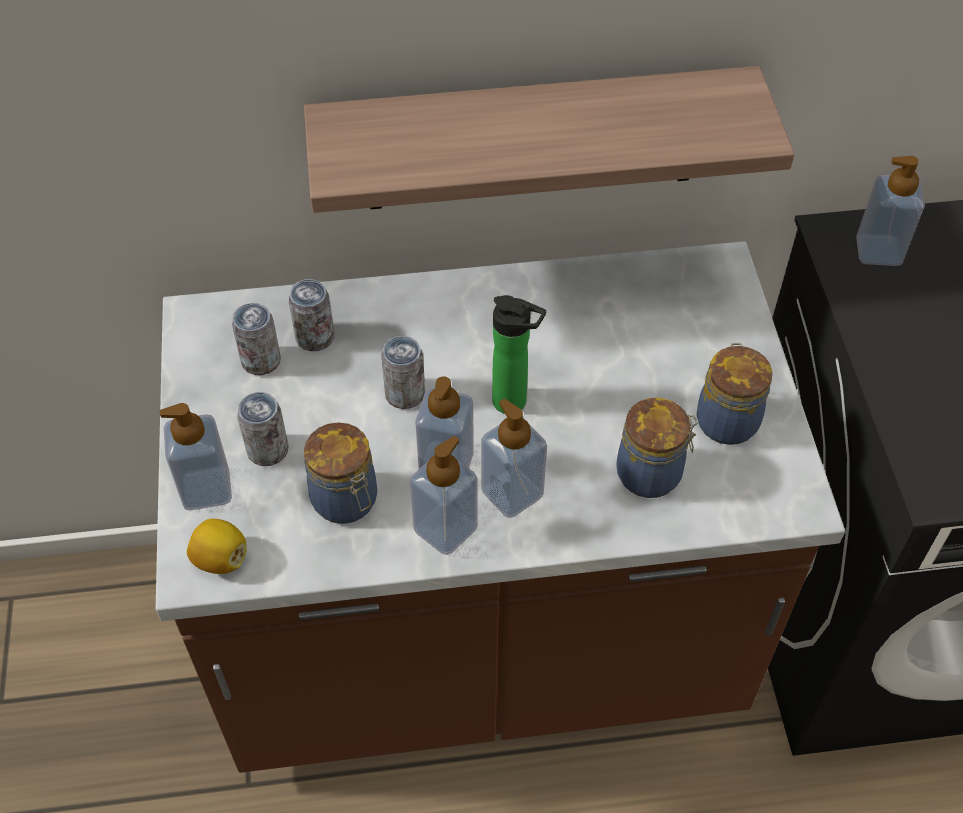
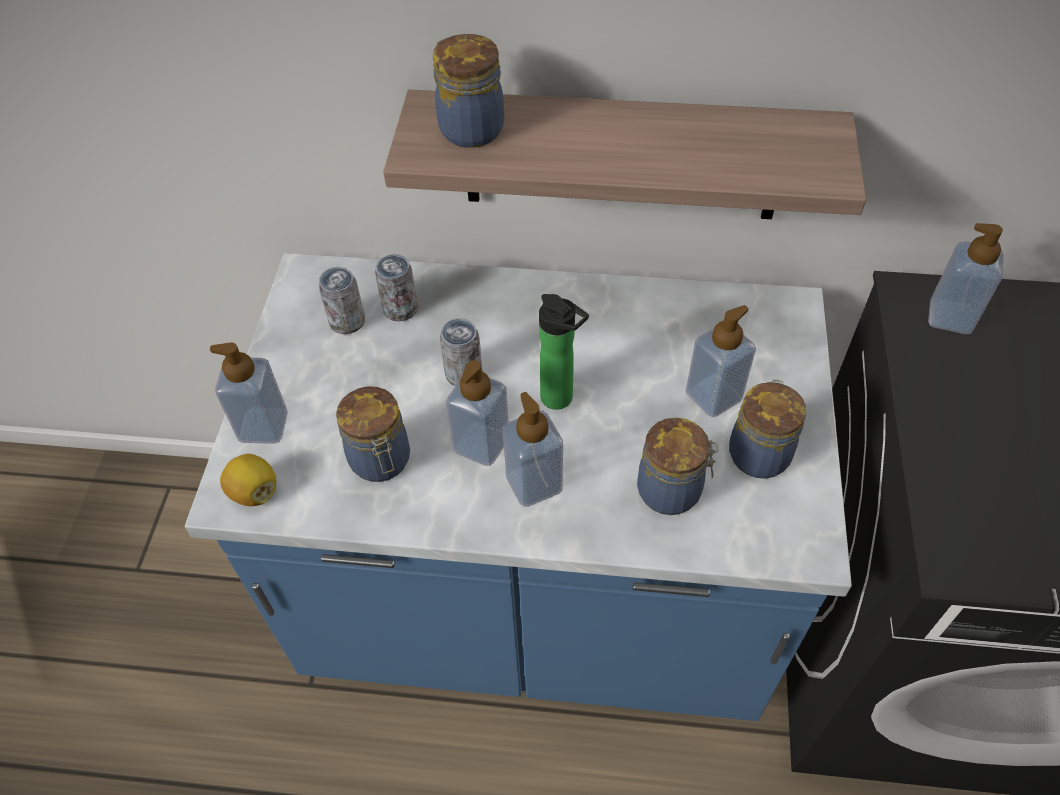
camera: 15 degrees right, 0 degrees up
brown counter [156,241,845,773] -> blue counter [185,253,852,721]
can [237,392,289,466] -> none
soap dispenser [410,436,478,555] -> soap dispenser moved to [686,305,756,417]
none -> jar [433,34,504,148]

